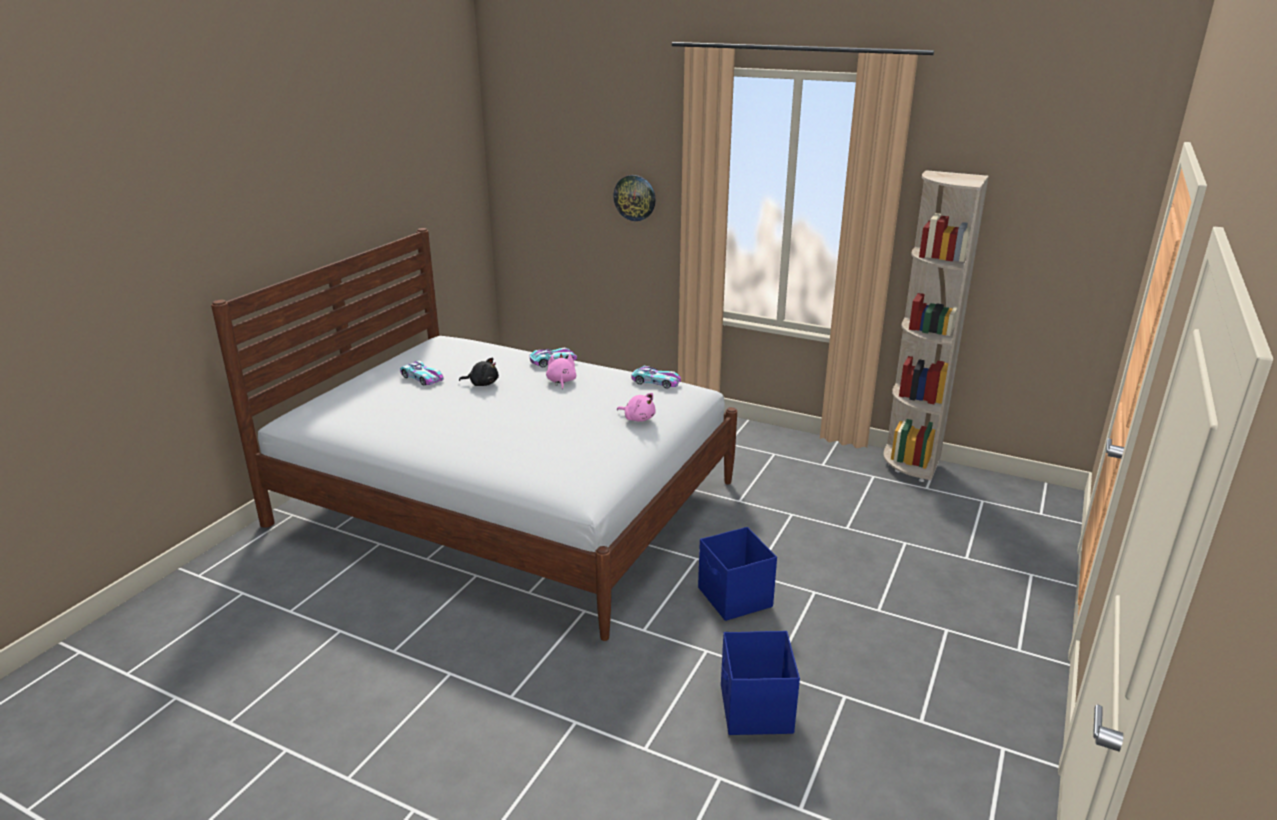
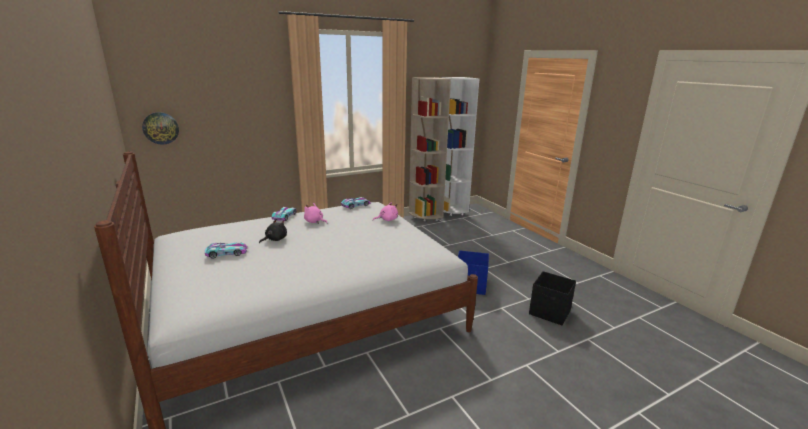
camera: 55 degrees left, 5 degrees down
wall clock [613,175,656,221] -> wall clock moved to [142,112,179,145]
blue storage box [721,631,800,735] -> black storage box [529,271,576,325]
none -> white bookcase [441,77,480,216]

